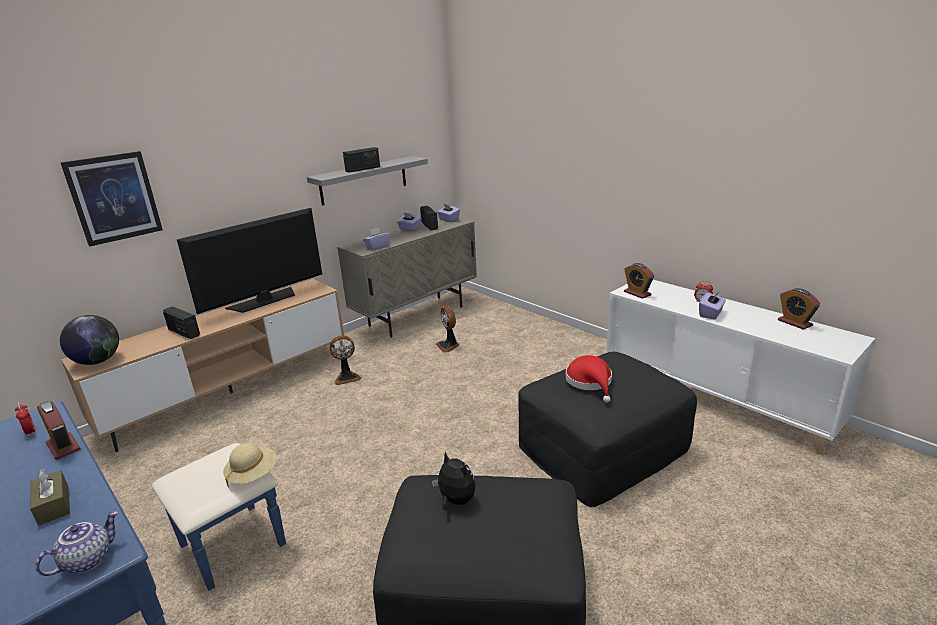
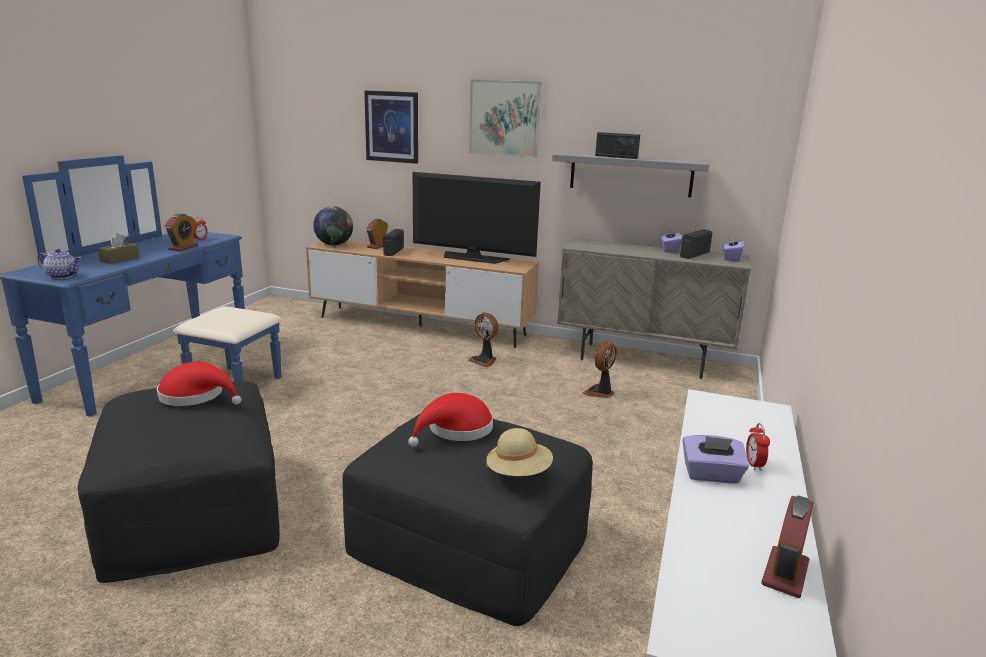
camera: 60 degrees right, 5 degrees down
beige hat [223,443,277,488] -> beige hat moved to [486,428,553,476]
purple tissue box [363,228,390,250] -> none
plush toy [432,452,476,510] -> red hat [157,362,241,406]
alarm clock [624,263,654,299] -> alarm clock moved to [366,219,388,249]
none -> picture [469,79,541,158]

